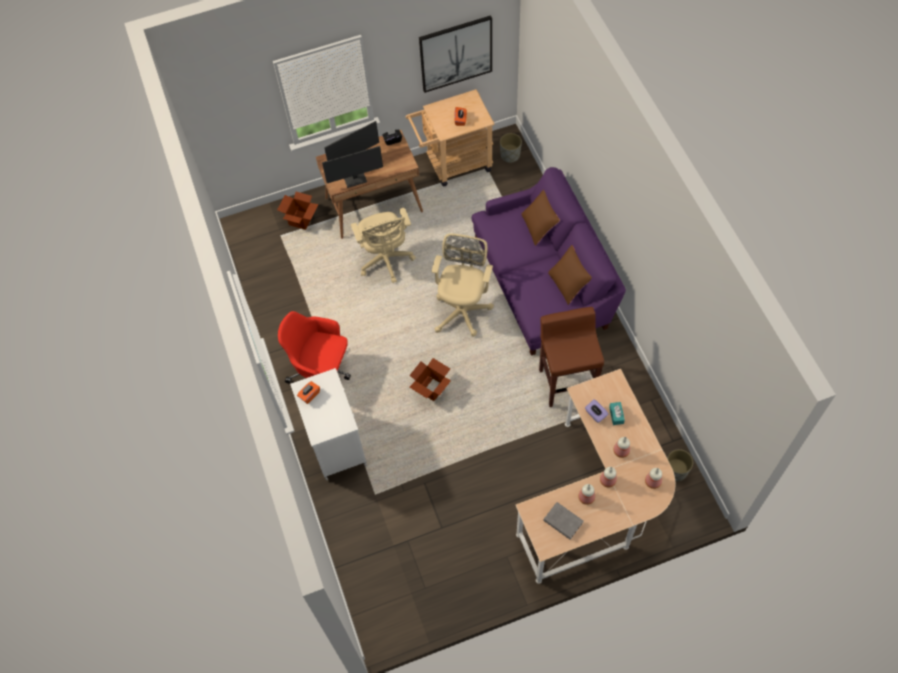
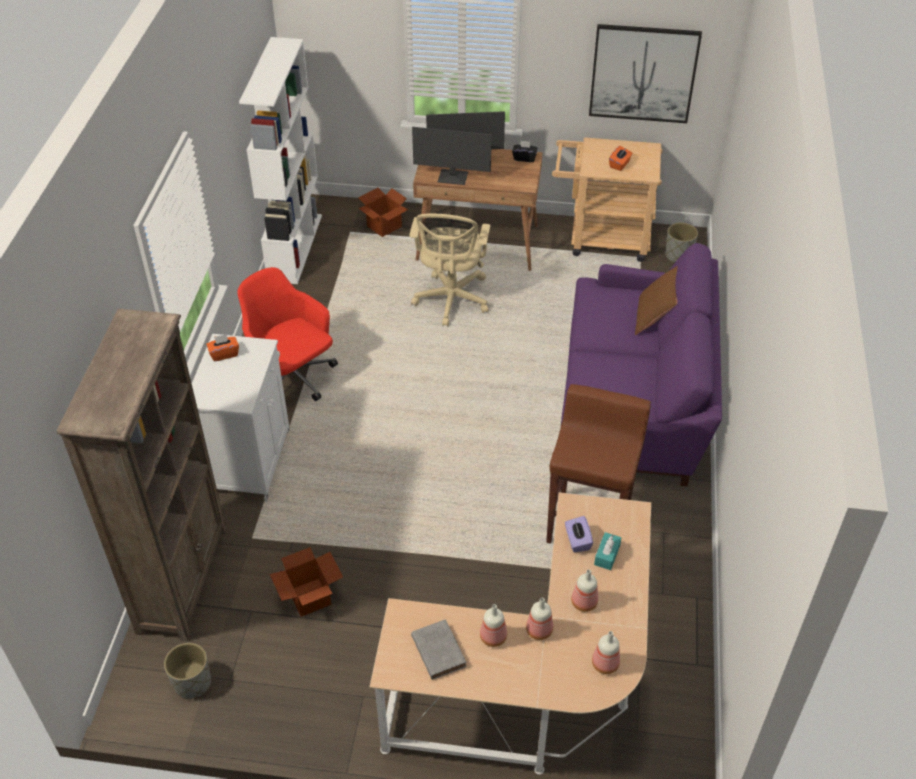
camera: 25 degrees right, 15 degrees down
cardboard box [410,358,451,401] -> cardboard box moved to [270,547,343,617]
beige office chair [431,233,494,337] -> none
brown pillow [548,245,592,305] -> none
grey planter [667,449,693,482] -> grey planter moved to [164,643,211,699]
none -> brown bookcase [57,309,227,641]
none -> white bookcase [239,37,322,284]

